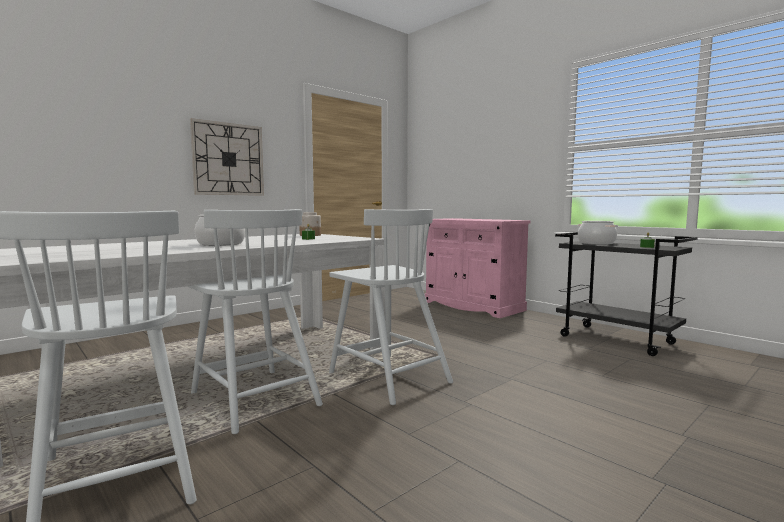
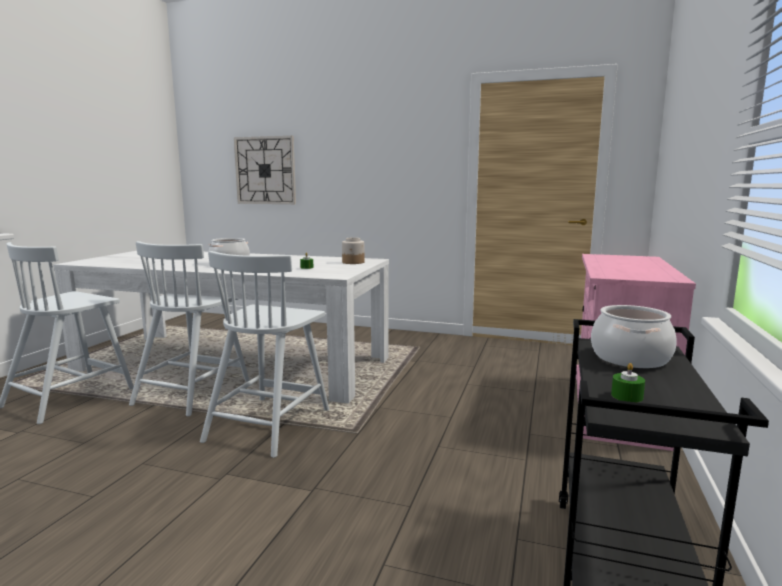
camera: 60 degrees right, 5 degrees up
wall clock [190,118,264,196] -> wall clock moved to [234,136,296,204]

